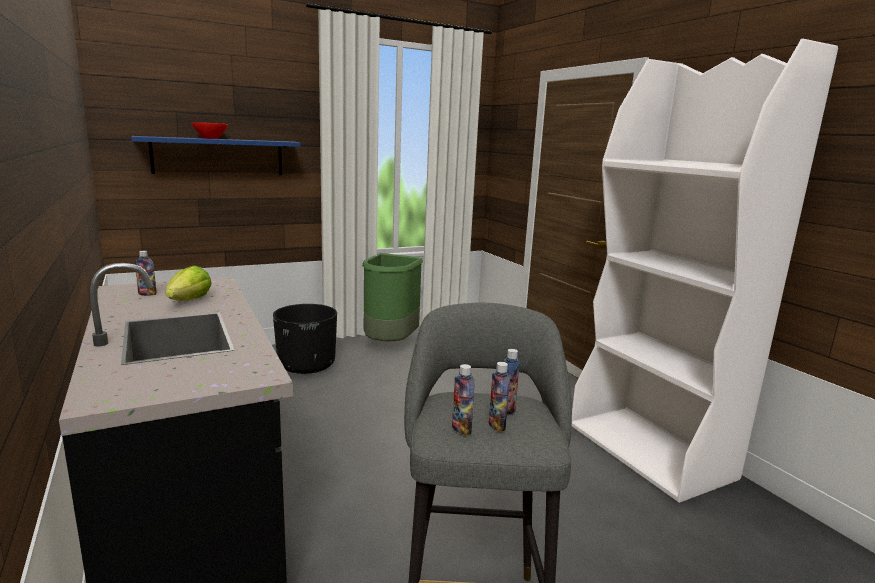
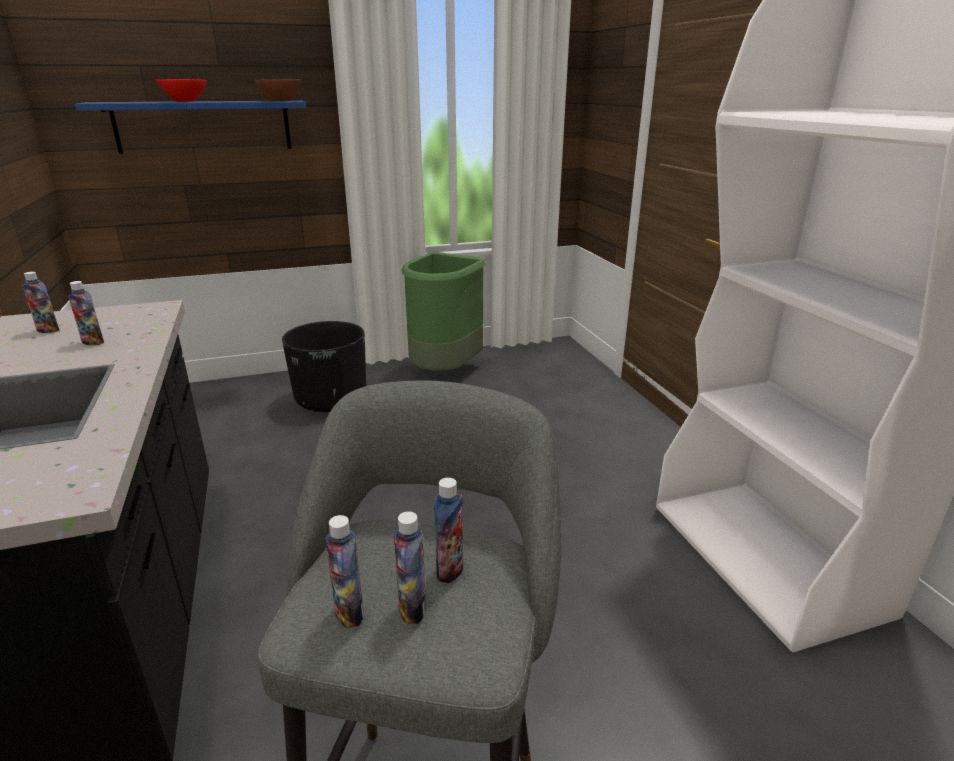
camera: 10 degrees right, 10 degrees up
lettuce [165,265,212,301] -> bottle [68,281,104,345]
none -> brown bowl [255,79,302,101]

